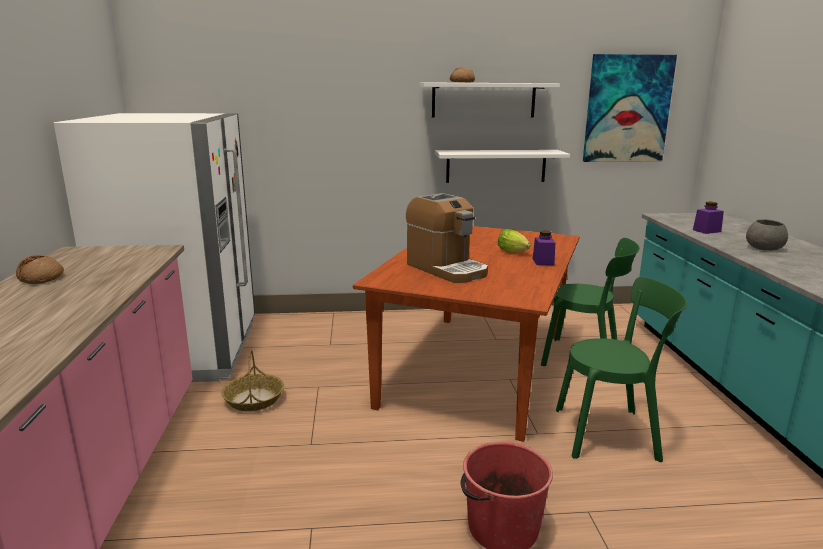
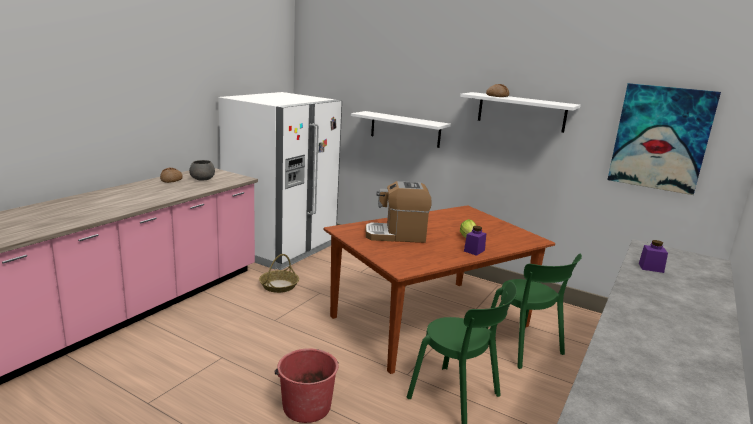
camera: 35 degrees right, 0 degrees up
coffee machine [406,193,488,283] -> coffee machine turned 90 degrees clockwise [365,181,432,243]
white shelf [435,150,570,183] -> white shelf moved to [351,111,451,148]
grey bowl [746,219,788,250] -> grey bowl moved to [189,160,215,181]

